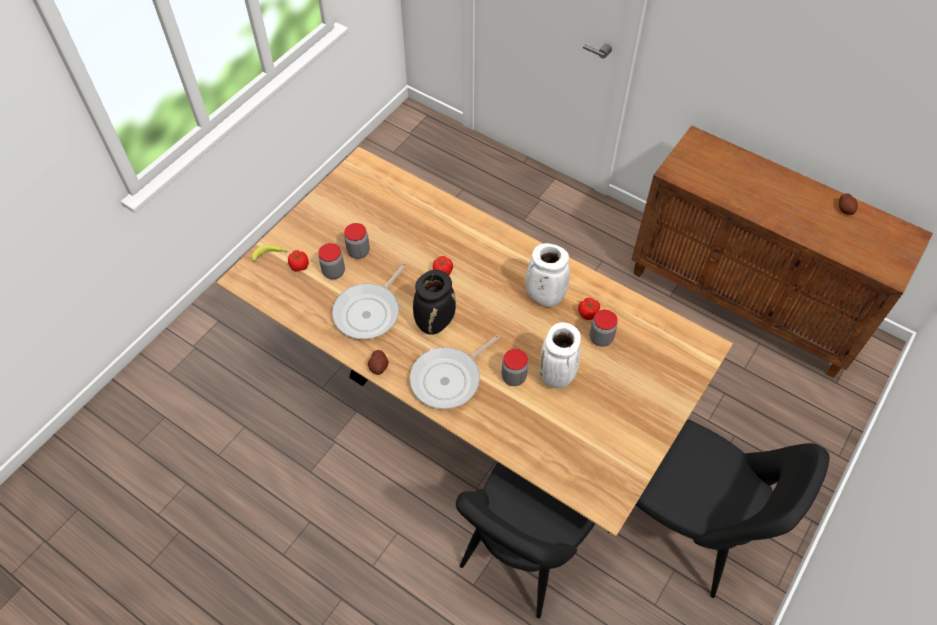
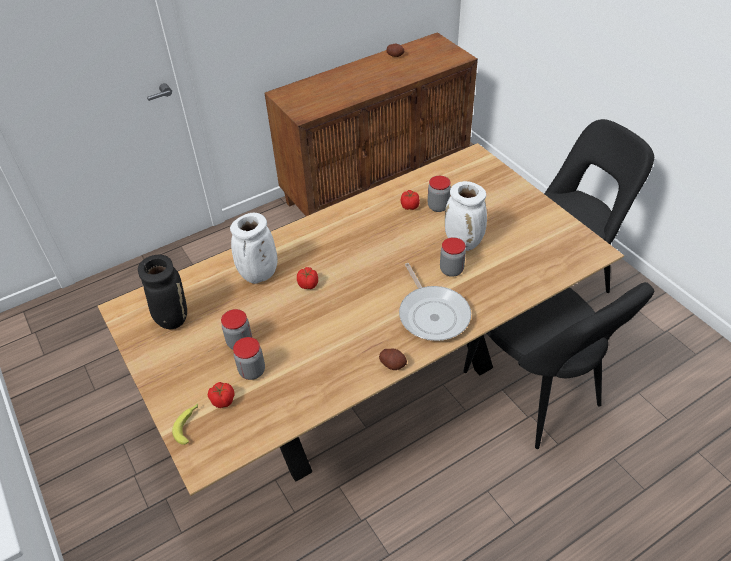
camera: 65 degrees left, 10 degrees down
frying pan [332,262,407,339] -> none
black vase [413,270,456,335] -> black vase moved to [138,255,187,329]
white vase [526,243,570,307] -> white vase moved to [230,213,278,284]

